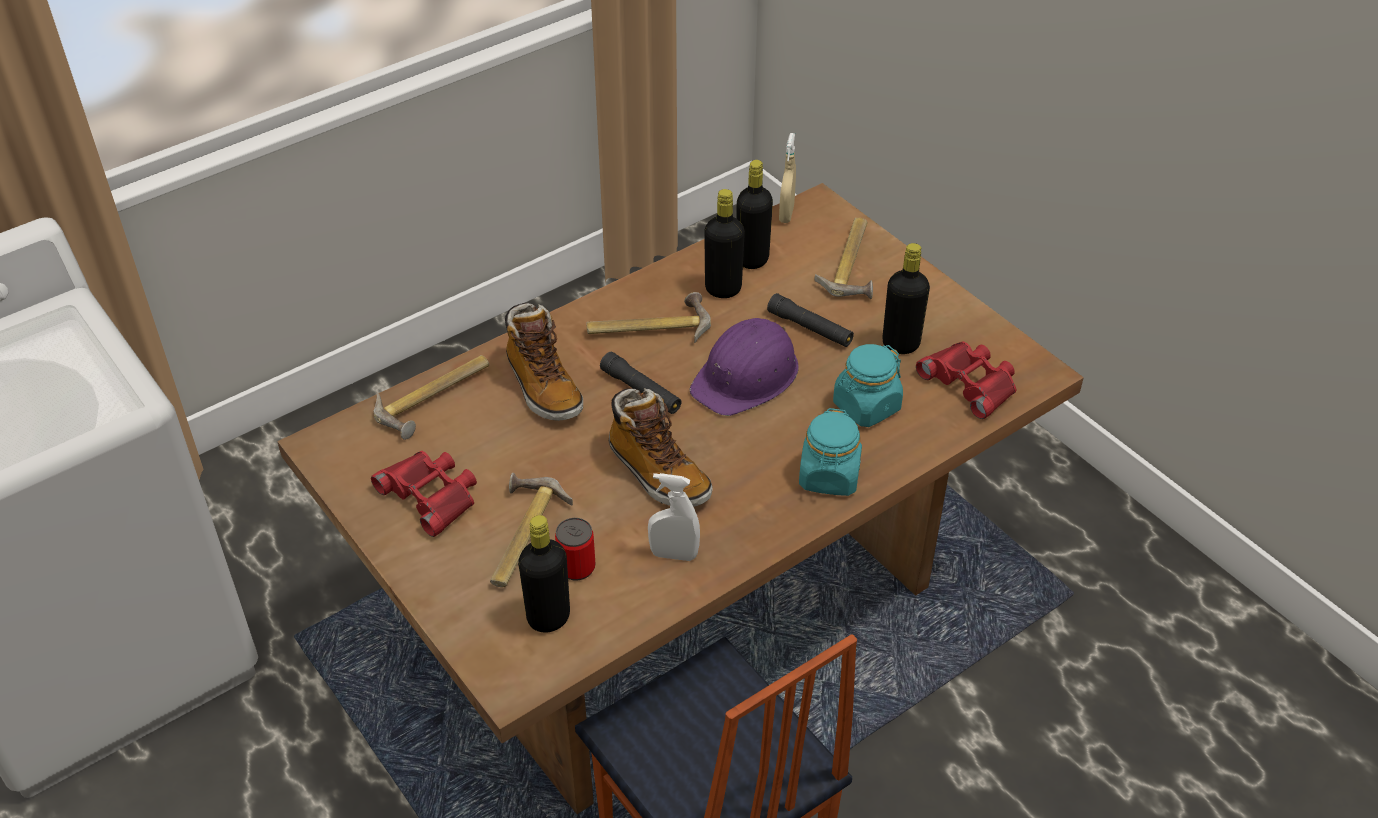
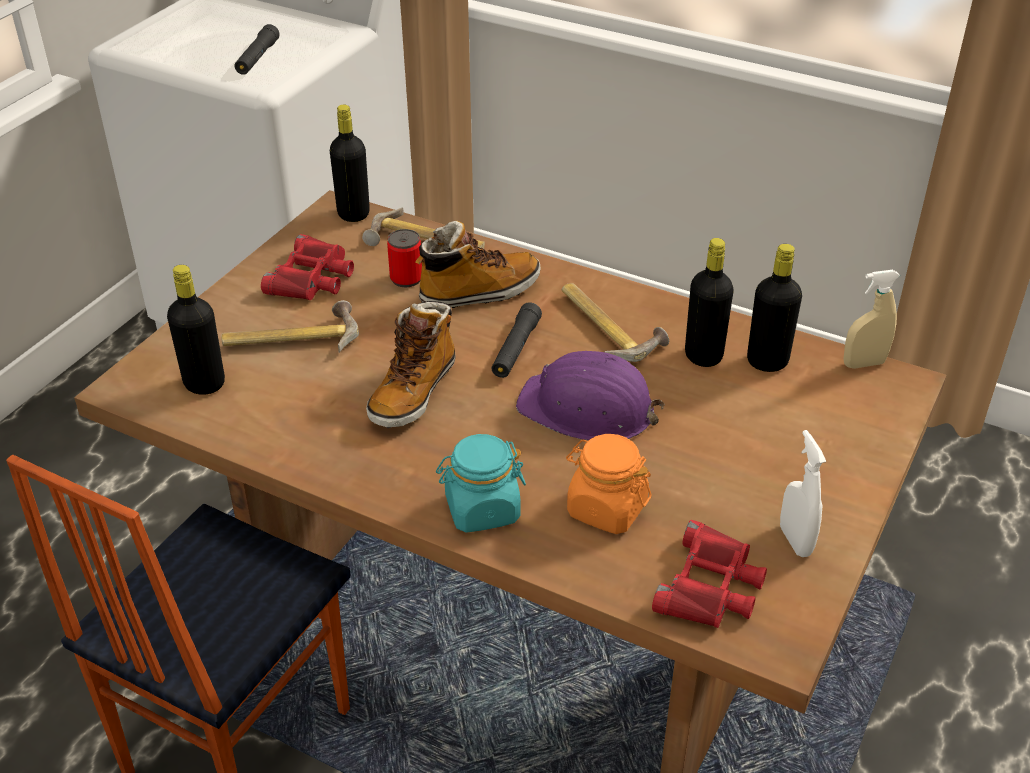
camera: 65 degrees right, 5 degrees down
boot [505,303,583,421] -> boot turned 150 degrees counterclockwise [415,221,541,308]
can [555,518,596,581] -> can moved to [387,229,422,287]
white spray bottle [648,473,700,561] -> white spray bottle moved to [780,430,826,557]
black flashlight [767,293,854,347] -> black flashlight moved to [234,24,280,75]
hammer [815,218,873,299] -> none
turquoise jar [833,344,903,427] -> orange jar [566,434,651,534]
black bottle [882,243,930,354] -> black bottle moved to [330,105,370,222]

